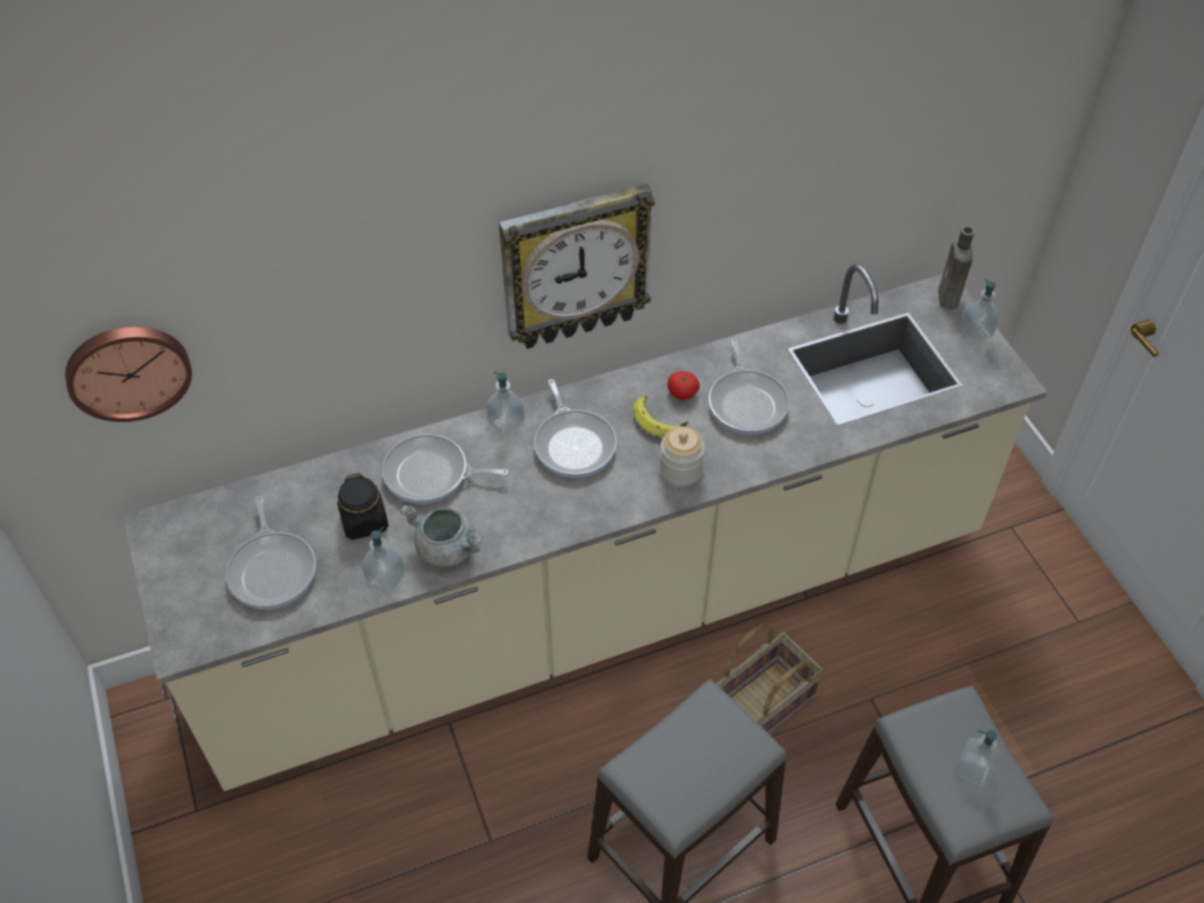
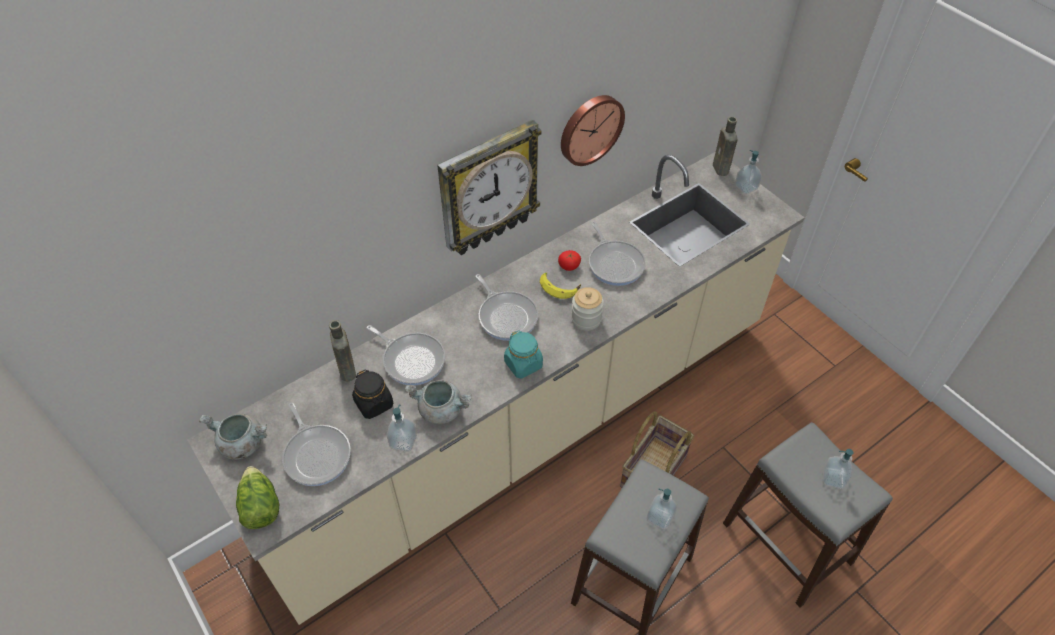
camera: 15 degrees left, 0 degrees up
wall clock [65,327,192,422] -> wall clock moved to [561,95,625,166]
frying pan [382,434,509,504] -> frying pan turned 135 degrees counterclockwise [367,325,445,385]
soap dispenser [486,371,524,435] -> soap dispenser moved to [647,488,677,529]
none -> grey cooking pot [199,414,267,460]
none -> lettuce [236,466,279,529]
none -> brown bottle [329,320,356,381]
none -> turquoise jar [504,330,543,378]

